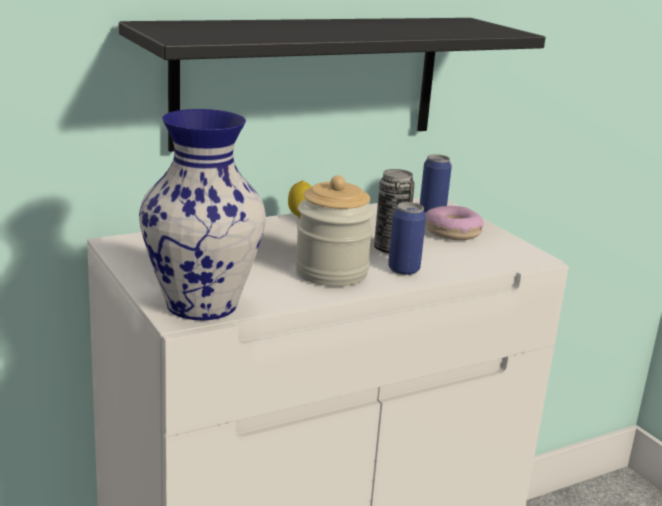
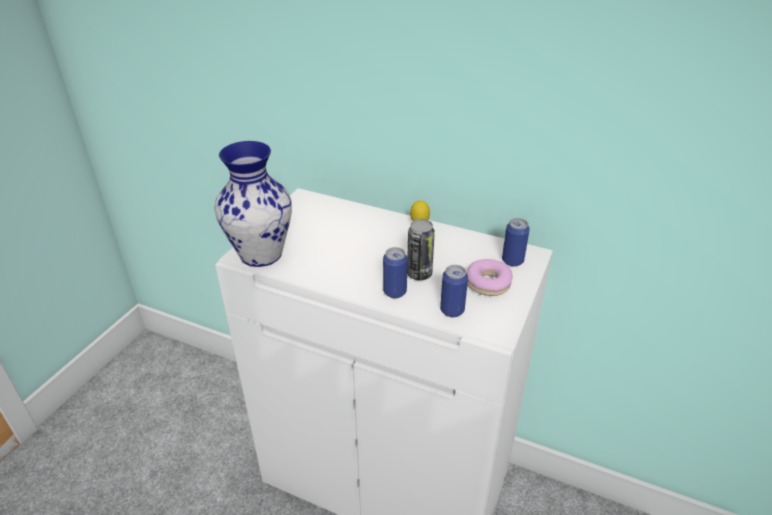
camera: 55 degrees right, 15 degrees up
black shelf [119,18,546,152] -> none
jar [295,175,374,286] -> none
none -> can [440,265,468,317]

